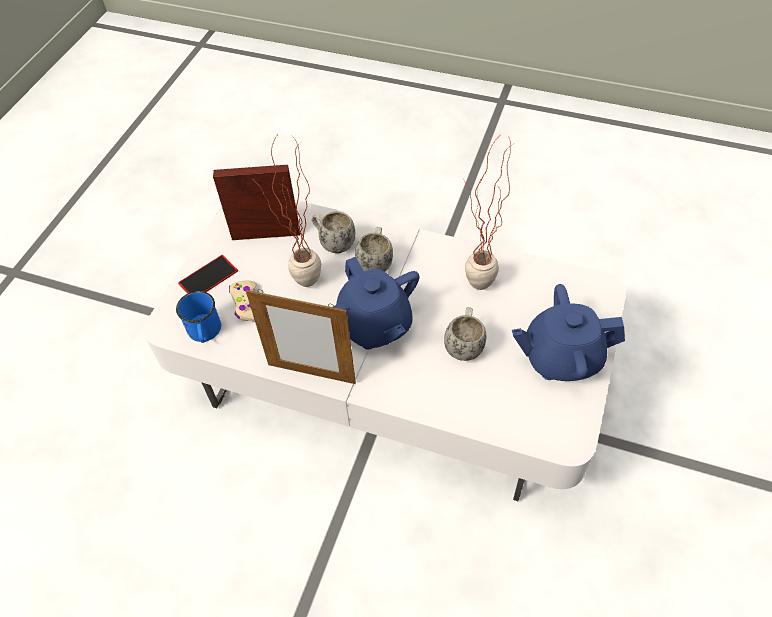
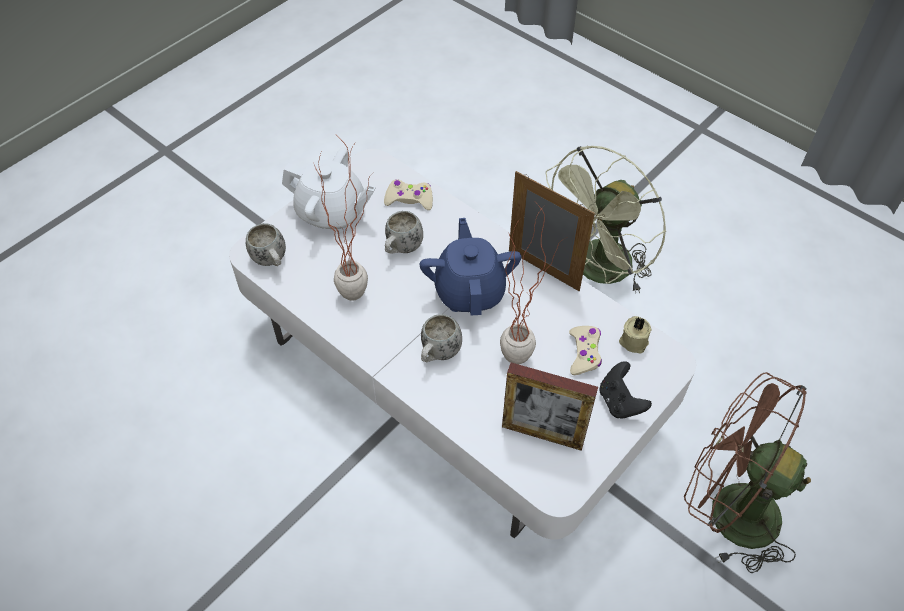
camera: 160 degrees left, 0 degrees up
blue mug [176,291,221,343] -> beige candle [619,316,651,353]
phone [178,255,238,294] -> black game controller [599,361,652,418]
white mug [312,211,355,253] -> white mug moved to [246,223,286,266]
blue teapot [512,284,625,381] -> white teapot [282,147,376,232]
none -> beige game controller [384,179,433,210]
none -> green fan [545,145,666,294]
none -> brown fan [684,372,811,573]

